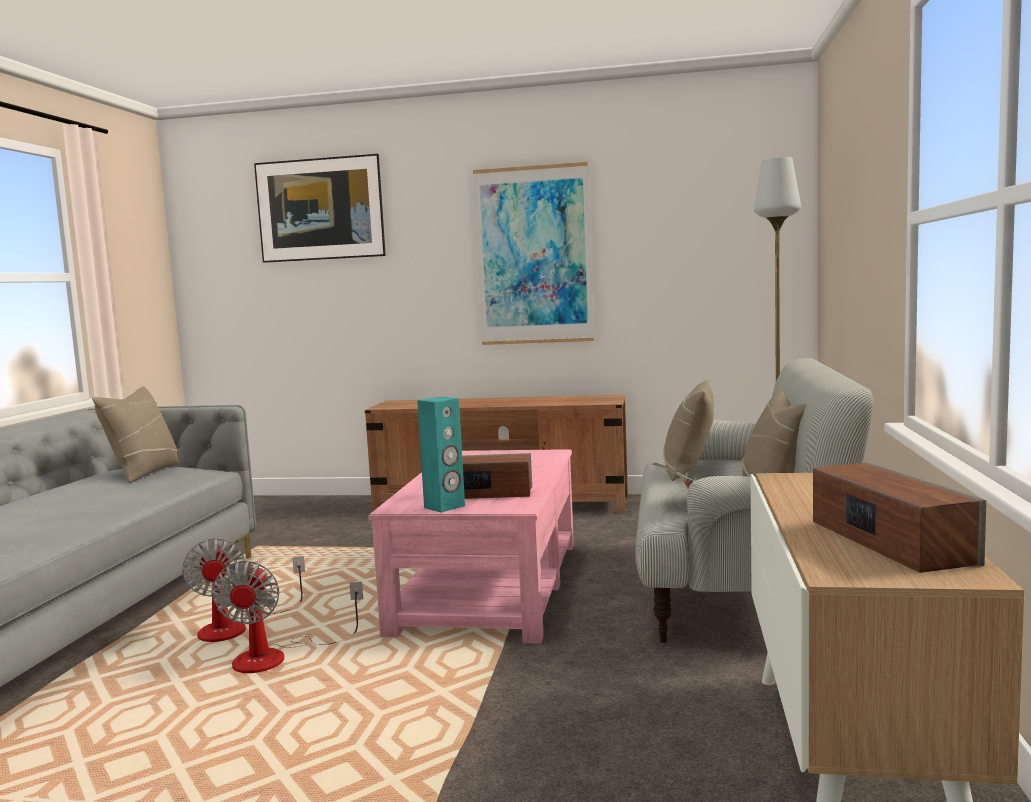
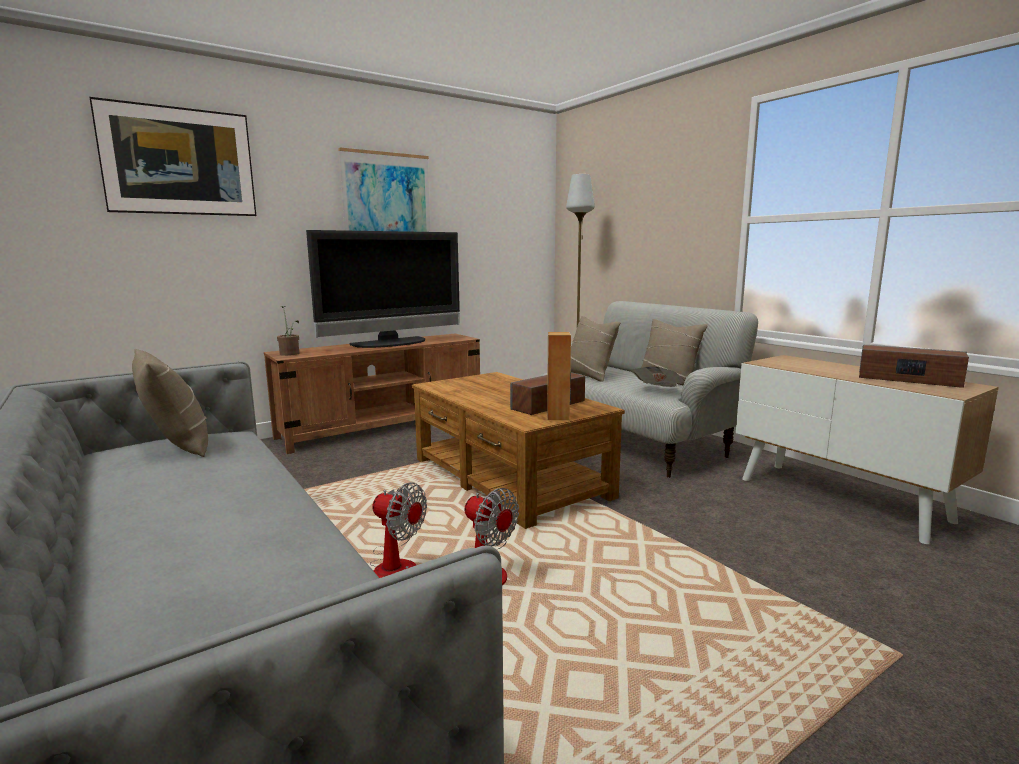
camera: 45 degrees left, 5 degrees up
pink coffee table [368,449,574,644] -> brown coffee table [412,372,625,529]
turquoise speaker [417,397,465,513] -> brown speaker [547,332,571,420]
none -> potted plant [277,306,299,356]
none -> television [306,230,460,348]

